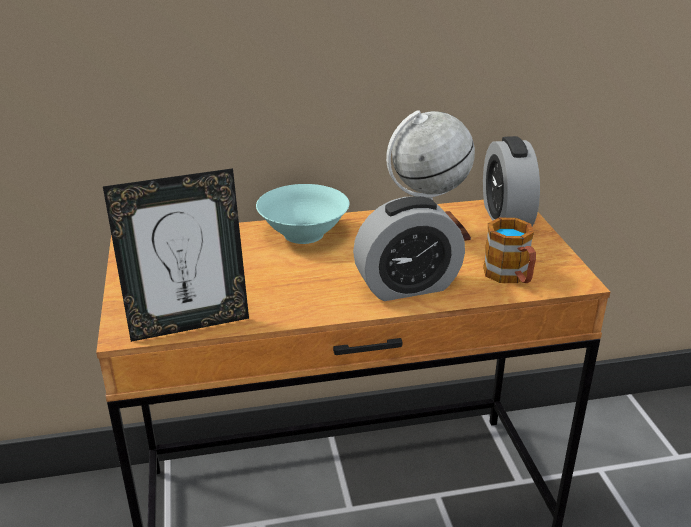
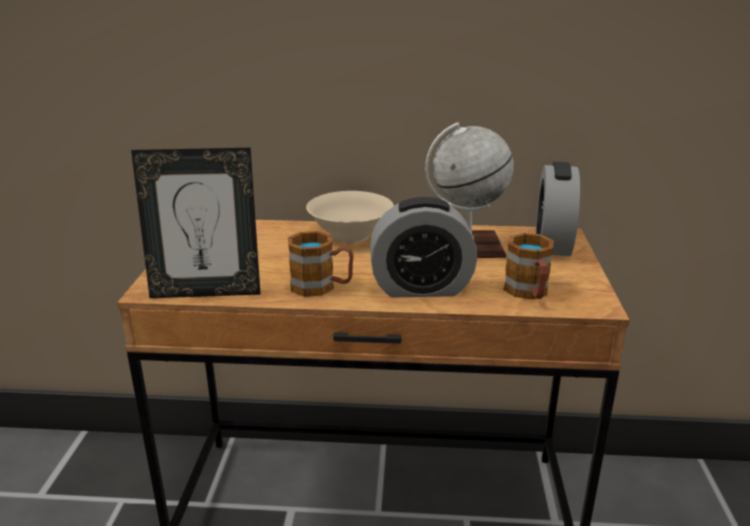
camera: 15 degrees right, 5 degrees down
turquoise bowl [256,184,349,244] -> beige bowl [306,191,394,243]
none -> mug [288,231,354,297]

